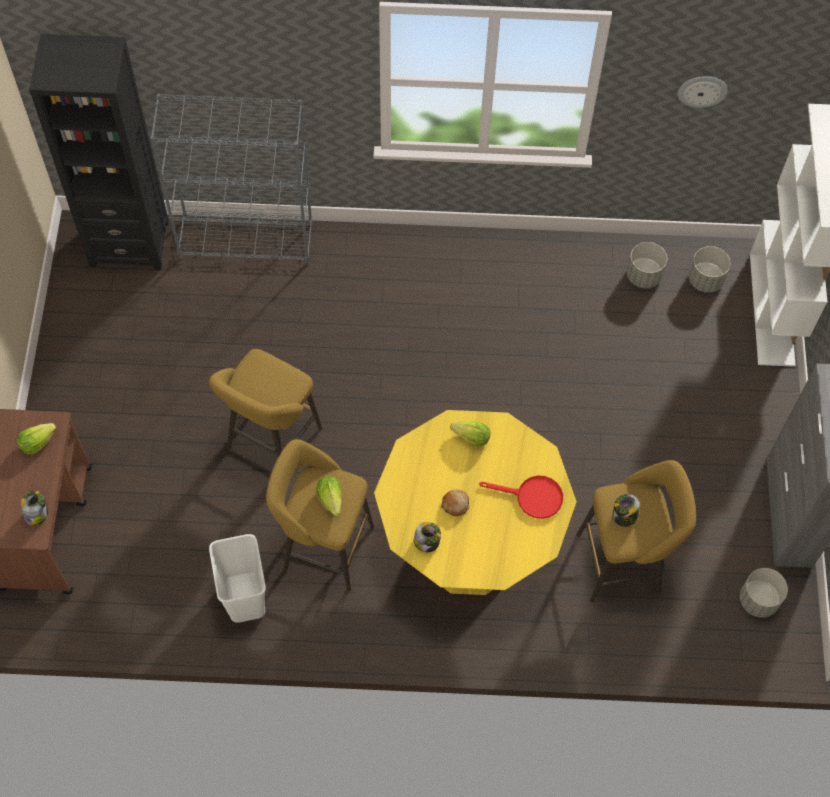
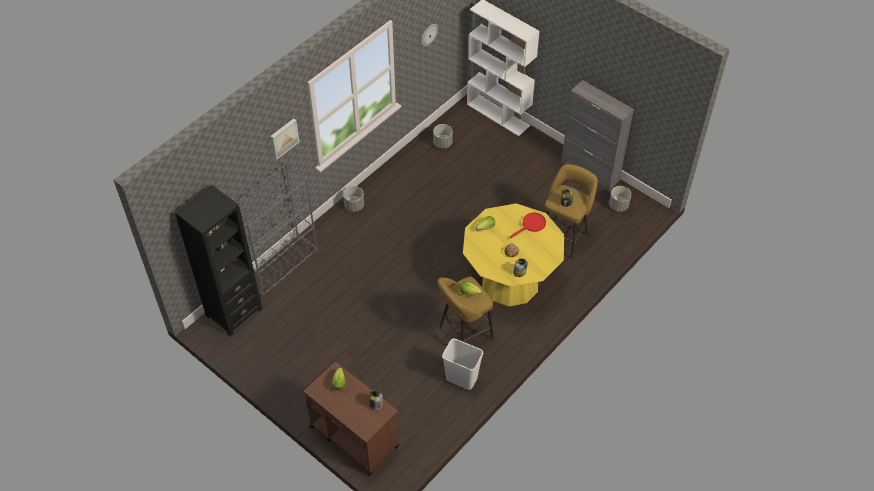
camera: 50 degrees left, 10 degrees down
yellow stool [209,349,322,457] -> none
grey planter [689,246,730,293] -> grey planter moved to [343,186,364,212]
none -> picture [270,118,299,160]

